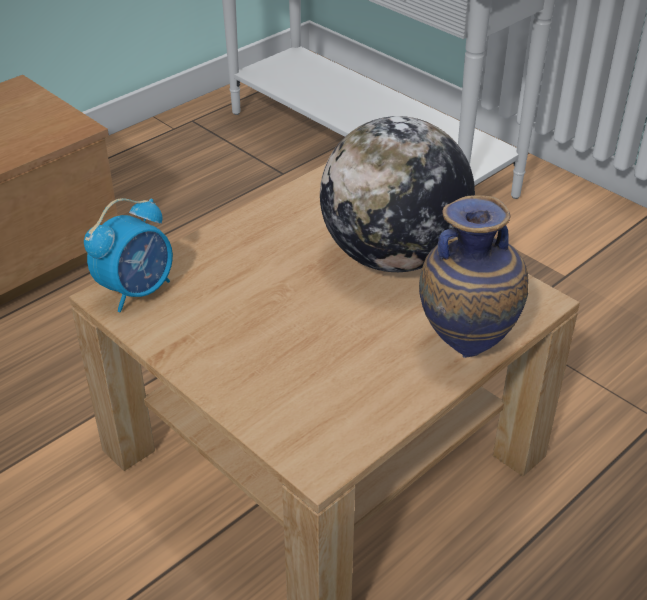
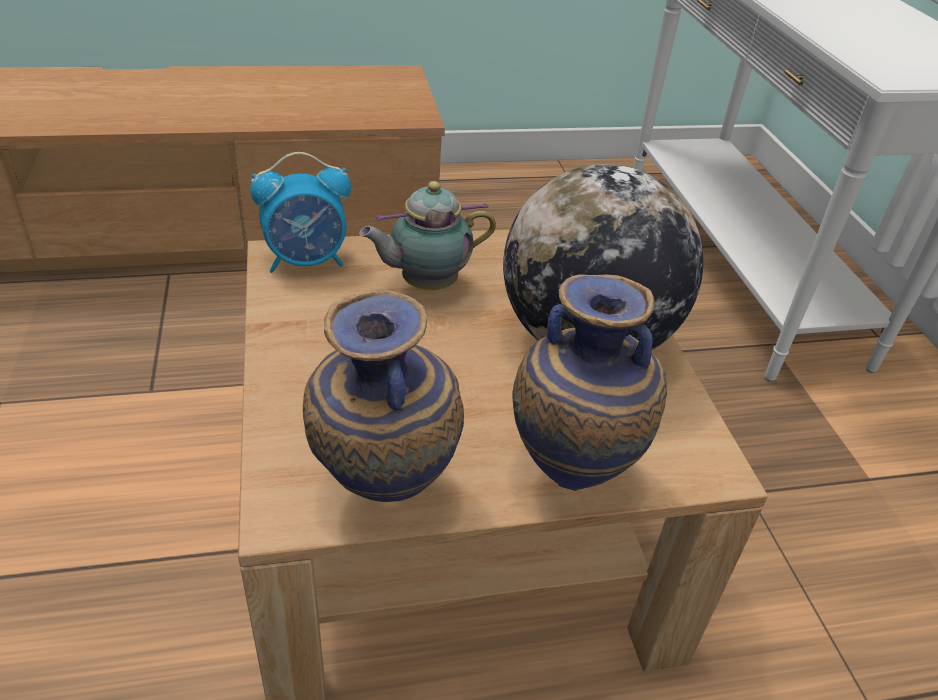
camera: 30 degrees right, 0 degrees up
none -> vase [303,290,464,502]
none -> teapot [359,181,496,290]

